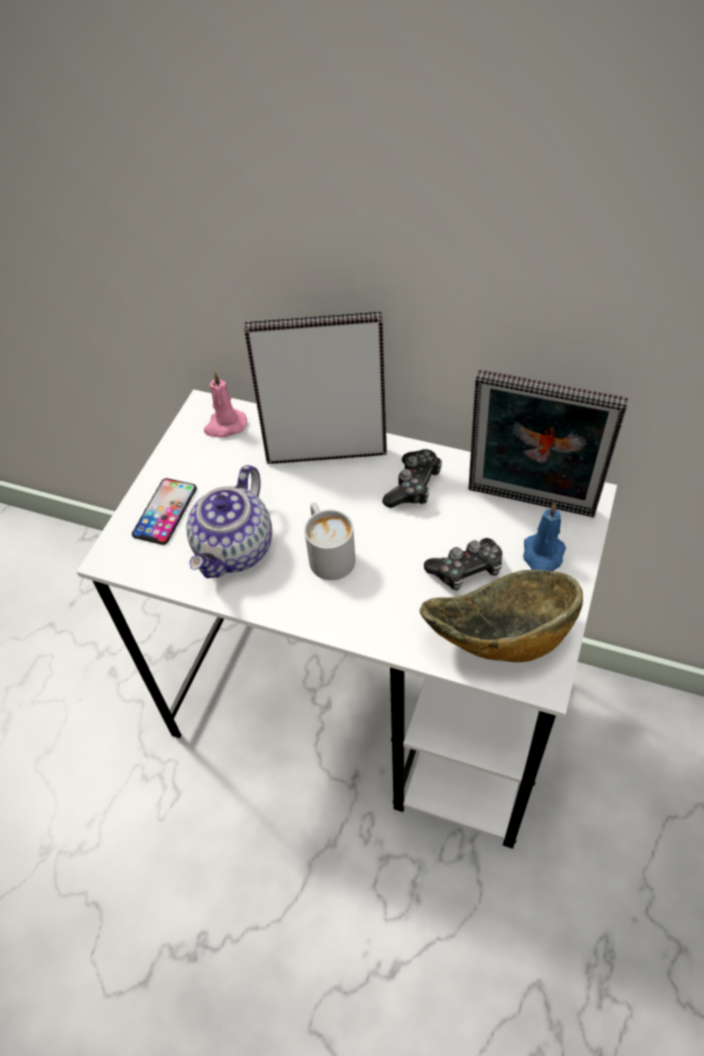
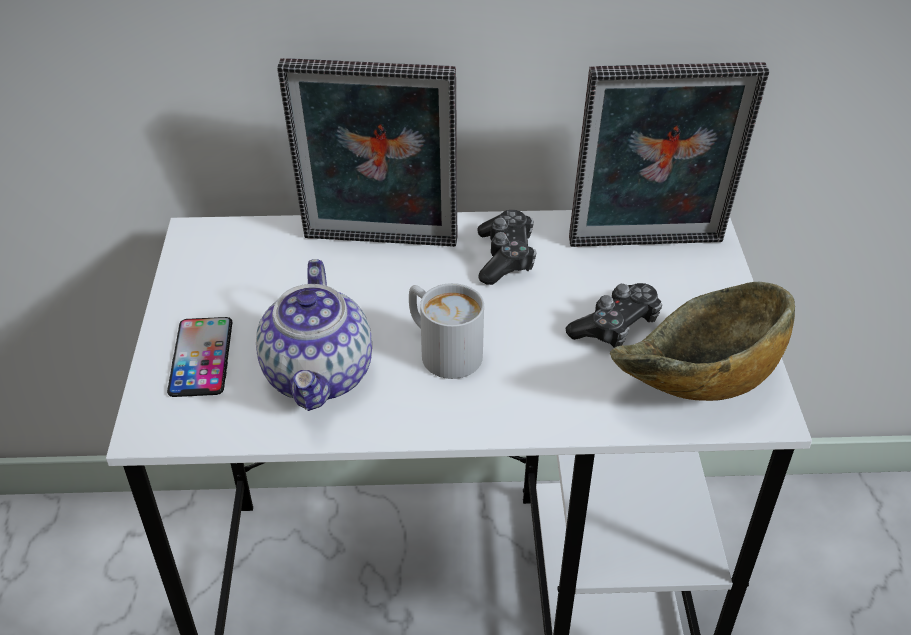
camera: 25 degrees left, 10 degrees down
pink candle [204,372,247,438] -> none
picture frame [244,311,387,464] -> picture frame turned 150 degrees counterclockwise [277,58,458,247]
blue candle [523,503,566,571] -> none

